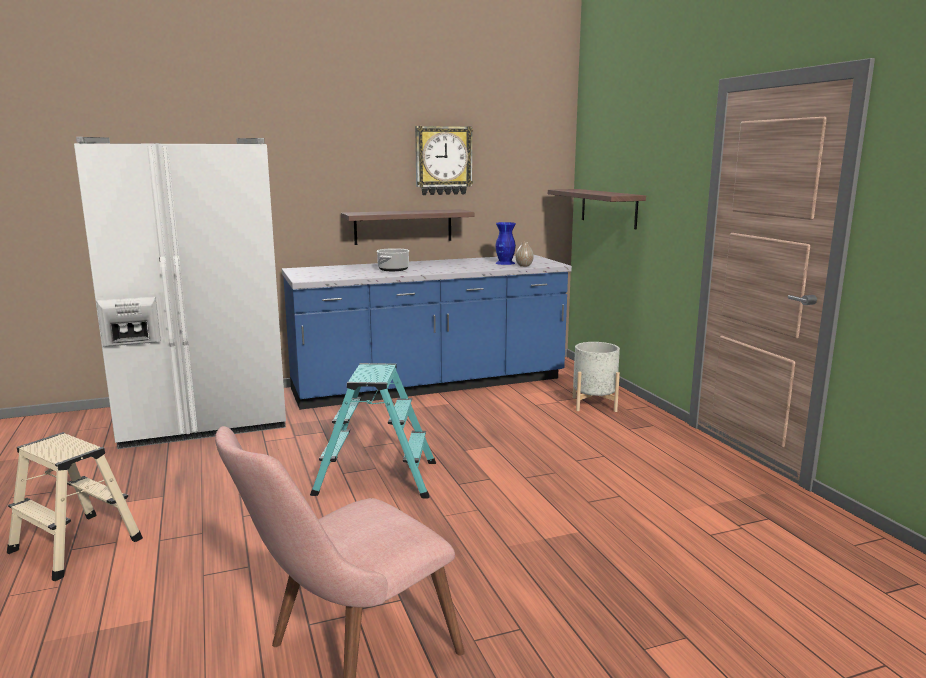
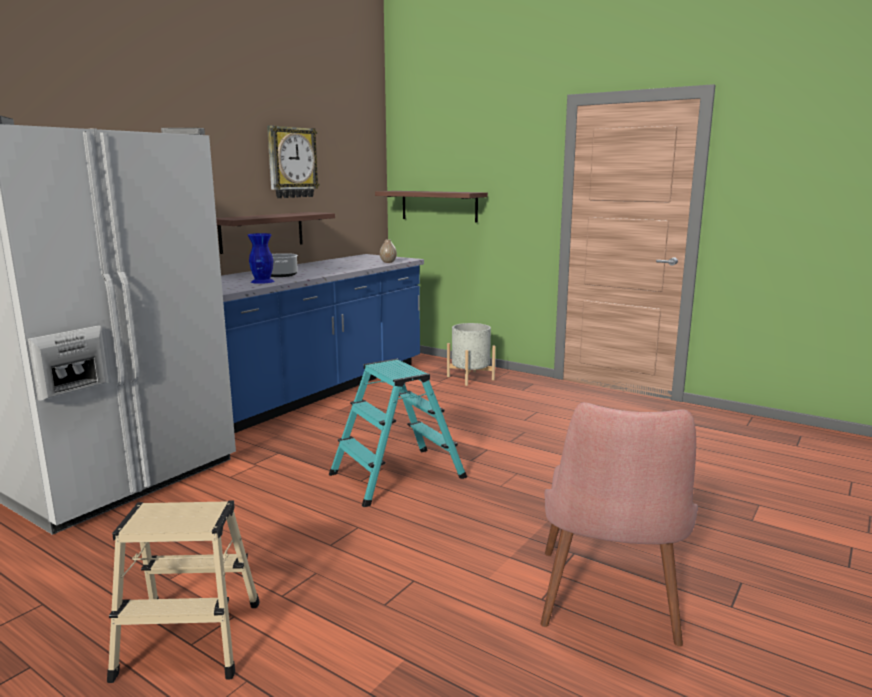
camera: 35 degrees left, 0 degrees up
blue vase [495,222,516,265] -> blue vase moved to [248,233,275,284]

